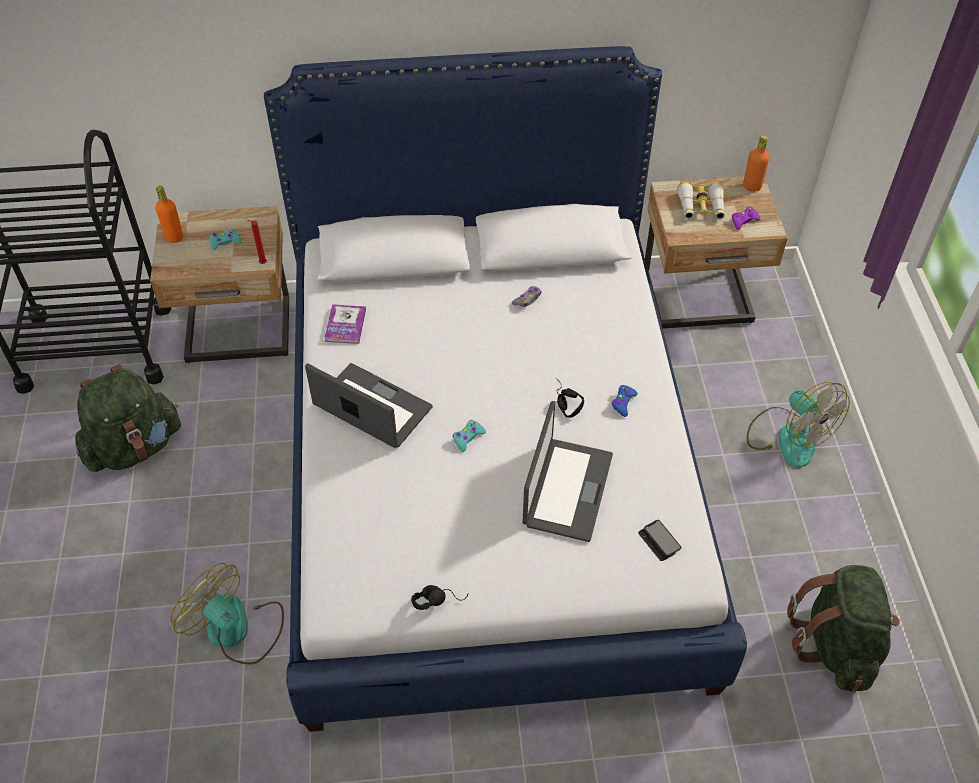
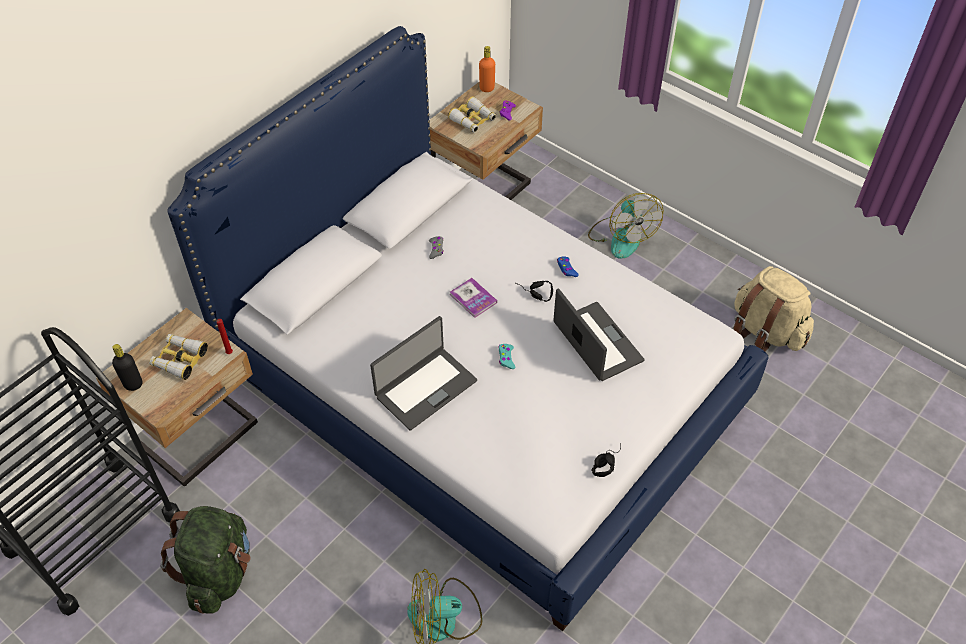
camera: 45 degrees left, 0 degrees up
orange bottle [155,186,183,243] -> black bottle [112,344,143,391]
turquoise game controller [210,228,241,251] -> binoculars [149,334,208,380]
laptop [305,363,432,448] -> laptop turned 150 degrees clockwise [370,316,477,431]
book [324,304,366,344] -> book moved to [450,278,497,318]
phone [638,520,682,561] -> none
fan [747,382,850,468] -> fan turned 60 degrees clockwise [588,193,664,259]
green backpack [787,565,900,692] -> beige backpack [733,266,814,352]

